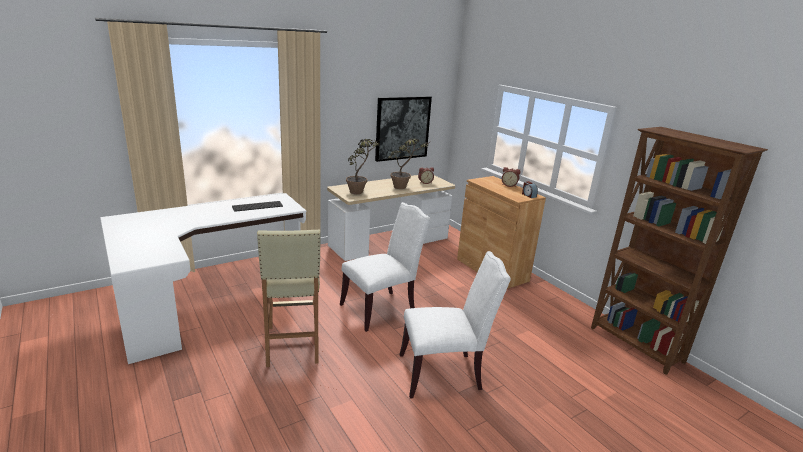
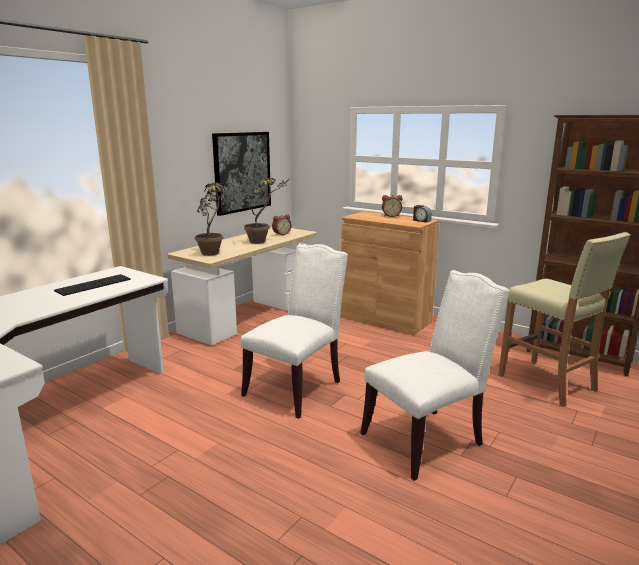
camera: 20 degrees left, 5 degrees down
beige stool [257,230,320,367] -> beige stool moved to [498,232,631,407]

